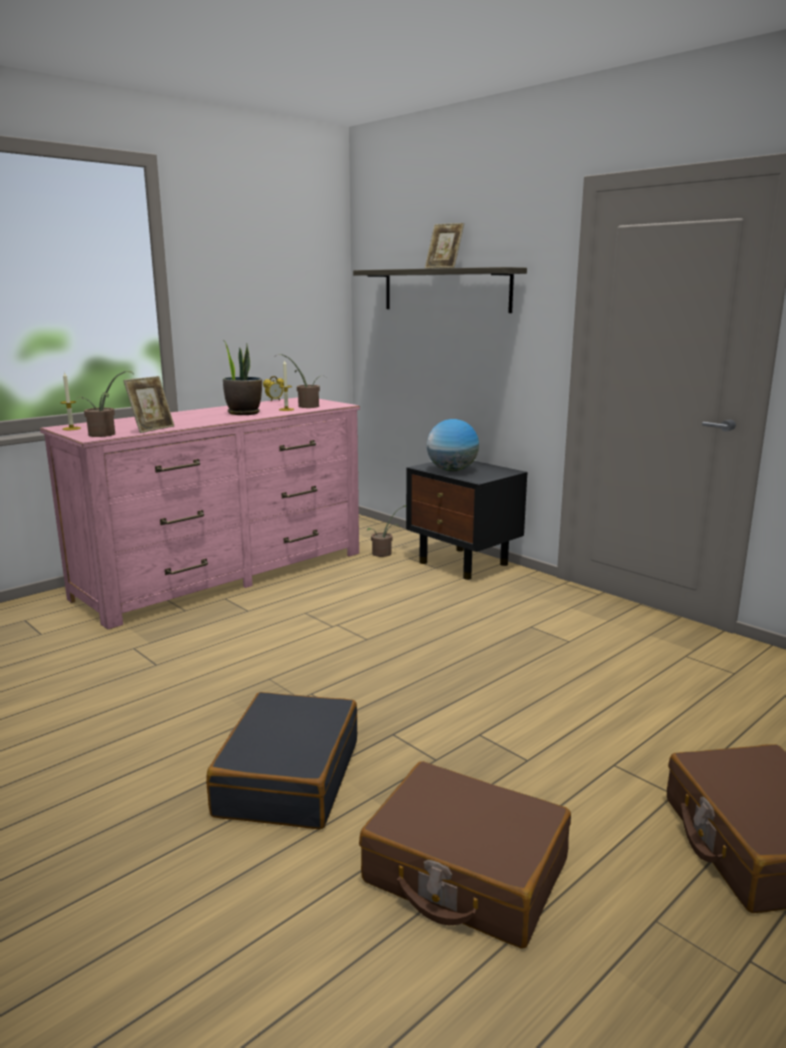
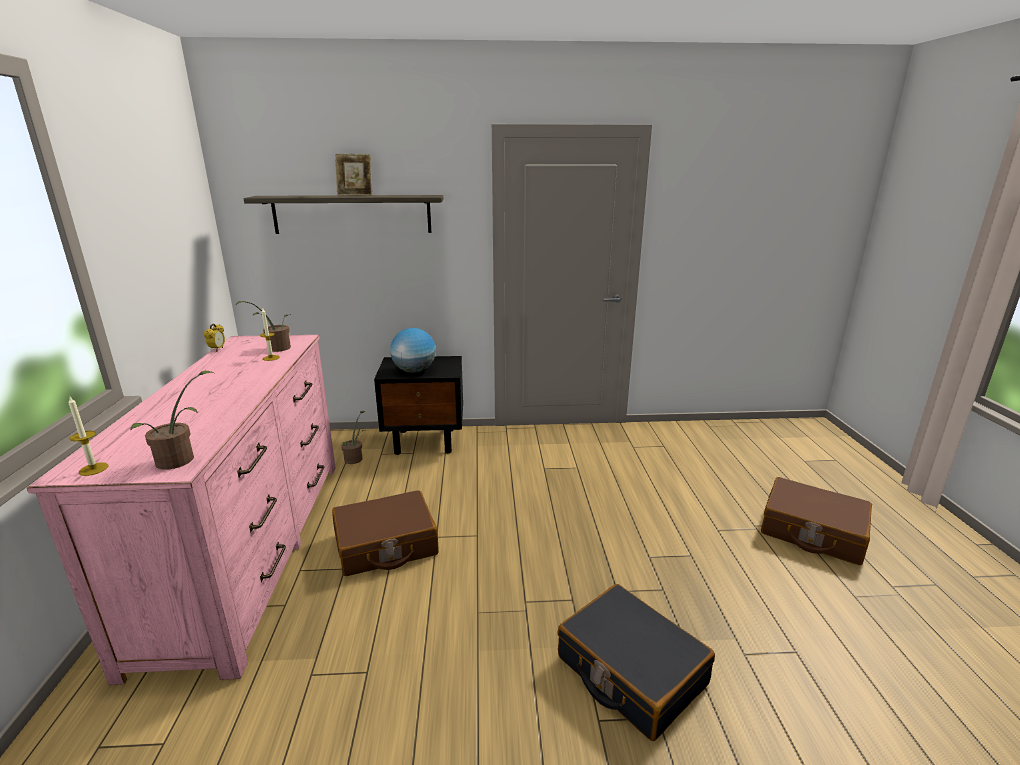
camera: 50 degrees left, 5 degrees up
picture frame [123,376,174,433] -> none
potted plant [222,339,262,415] -> none
brown suitcase [359,761,571,949] -> brown suitcase moved to [332,490,439,576]

